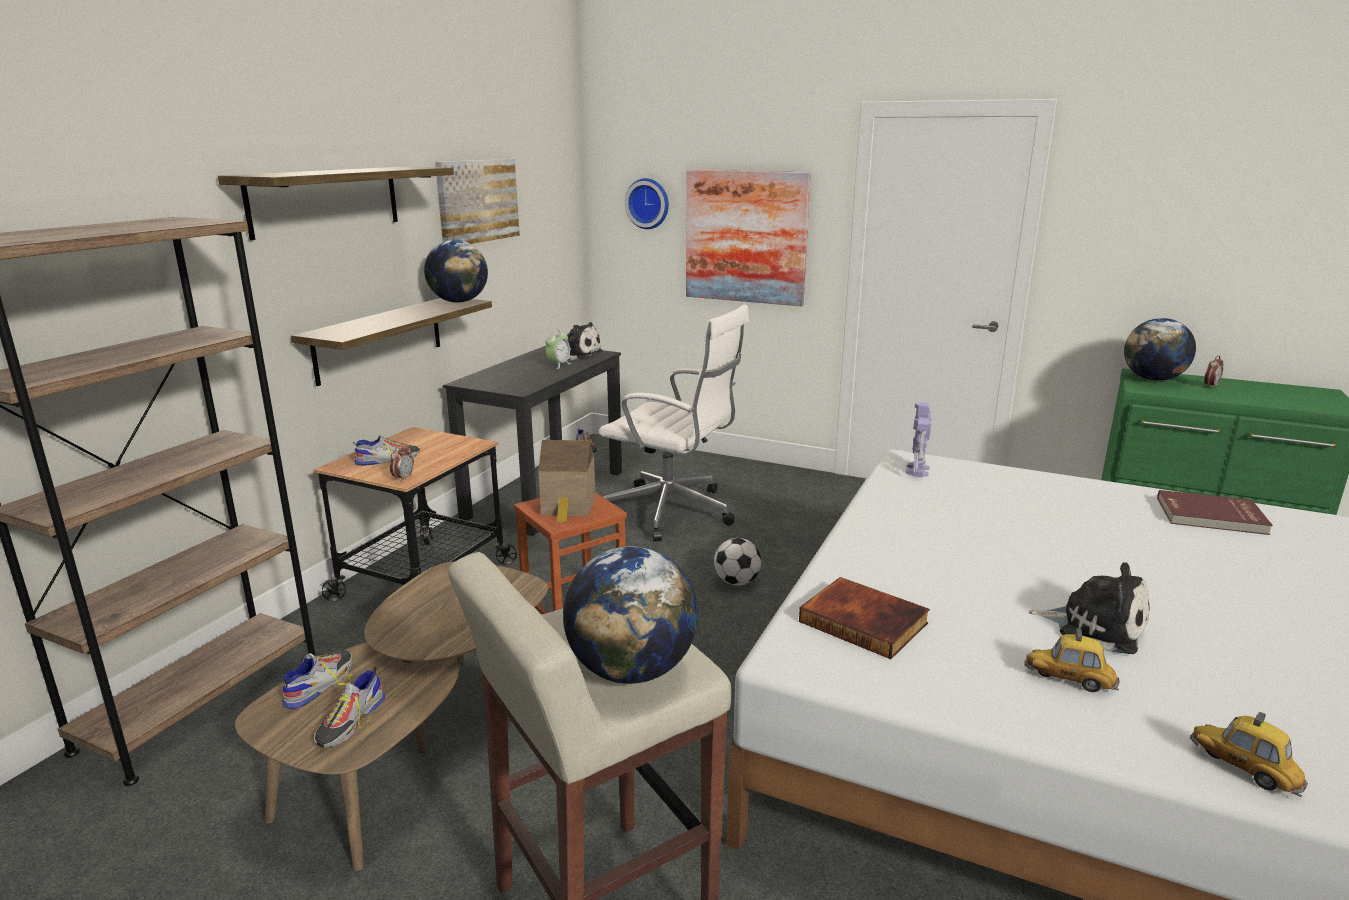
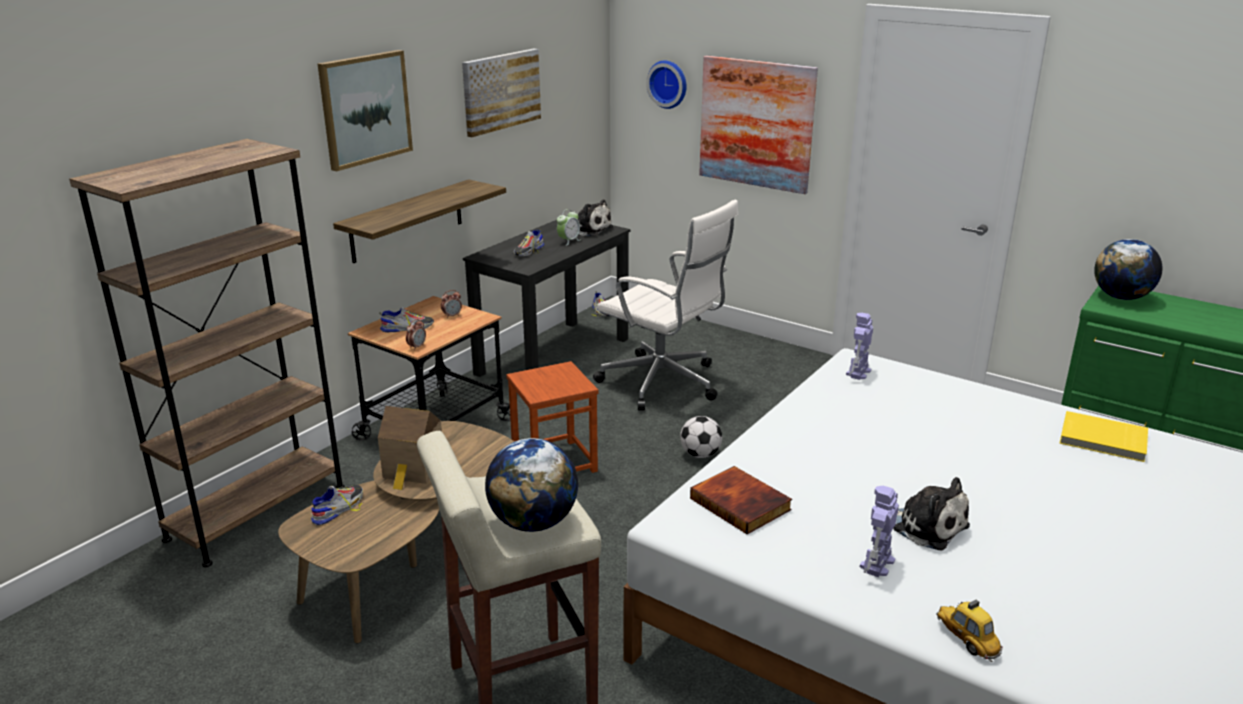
camera: 10 degrees right, 5 degrees up
shelf [218,167,454,240] -> picture [318,50,413,171]
shoe [314,667,386,747] -> shoe moved to [514,229,544,256]
globe [424,240,488,303] -> none
toy house [538,440,595,523] -> toy house moved to [378,406,442,490]
toy car [1025,628,1120,692] -> toy robot [860,486,899,577]
red book [1157,490,1273,535] -> yellow book [1060,411,1148,462]
alarm clock [1204,356,1224,388] -> alarm clock moved to [441,290,462,318]

